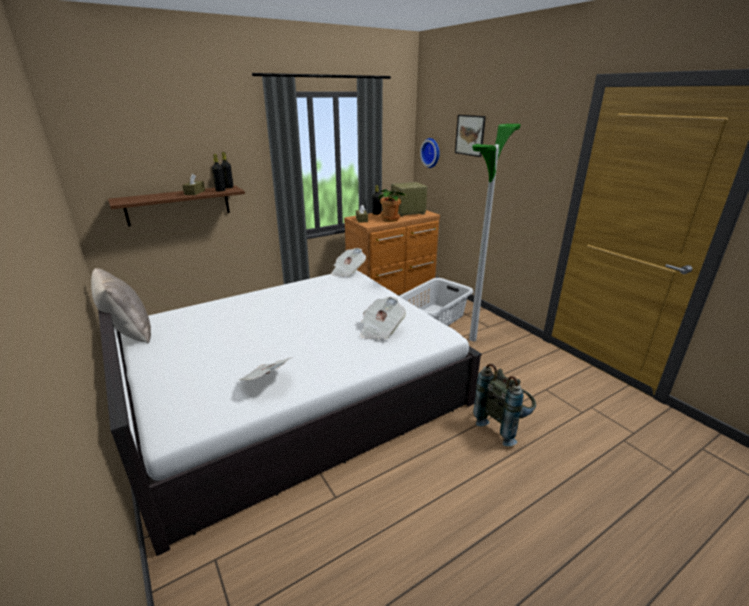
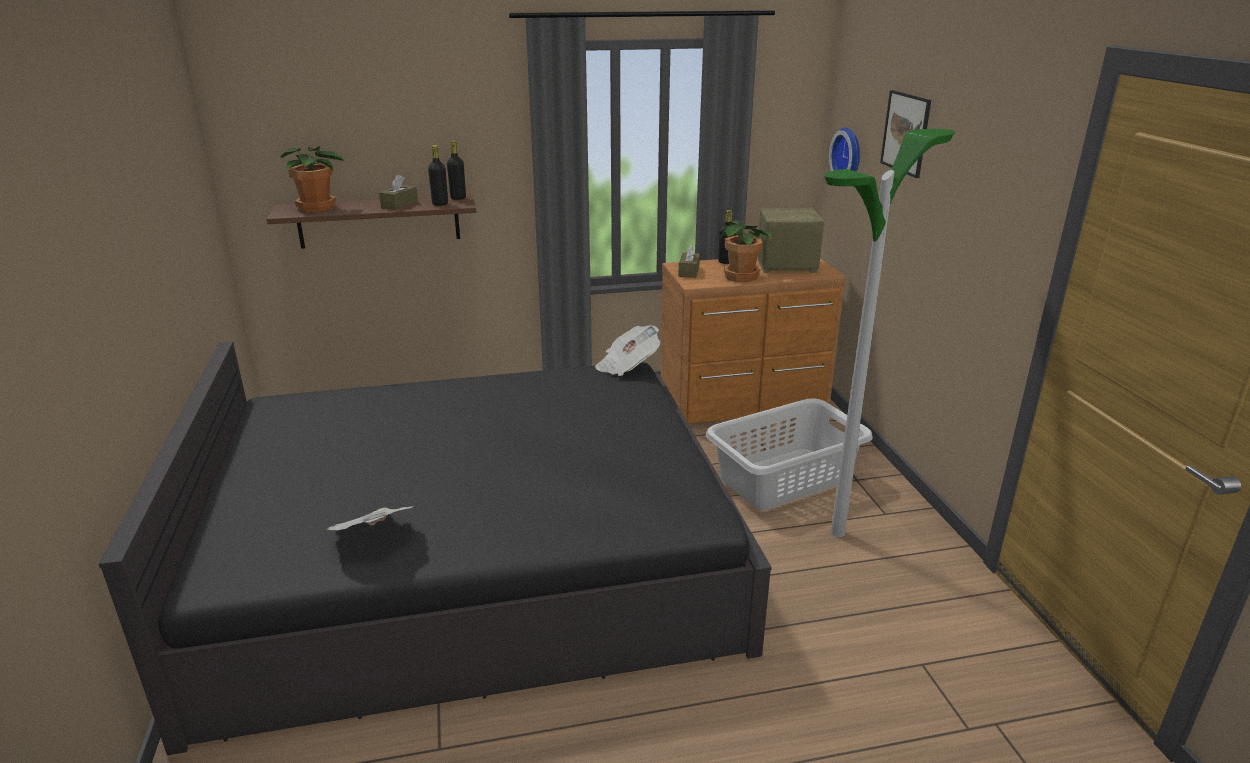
camera: 20 degrees right, 0 degrees up
beige pillow [91,268,151,343] -> none
white bed [98,270,482,556] -> black bed [99,341,772,755]
newspaper [360,297,406,339] -> none
grey backpack [473,364,536,446] -> none
none -> potted plant [280,146,346,213]

